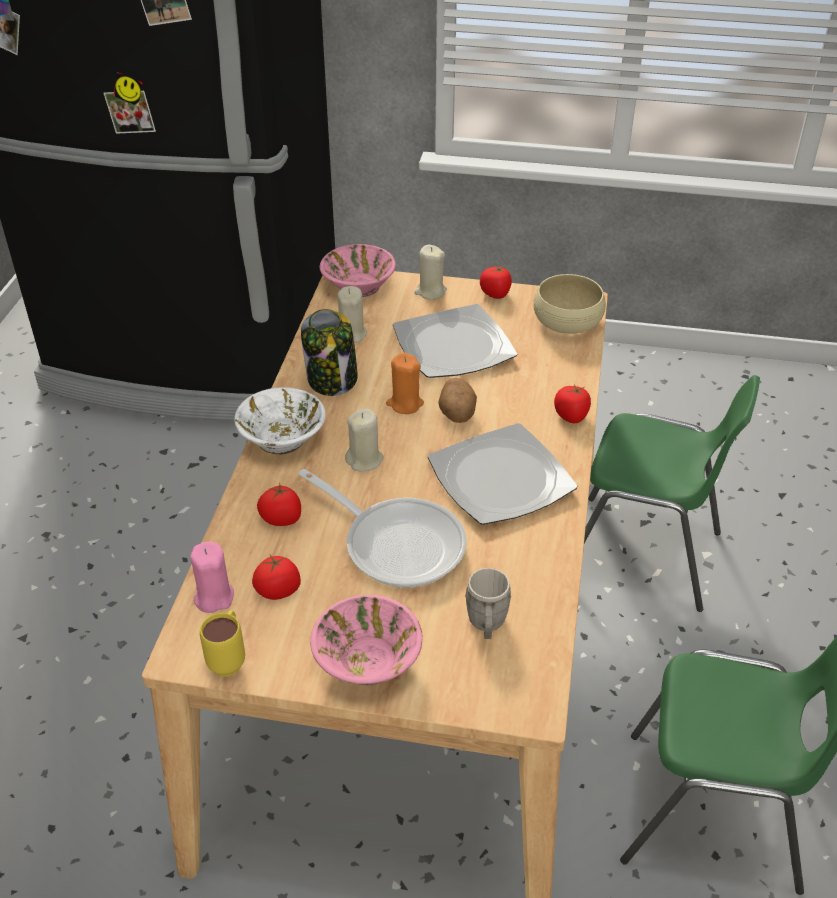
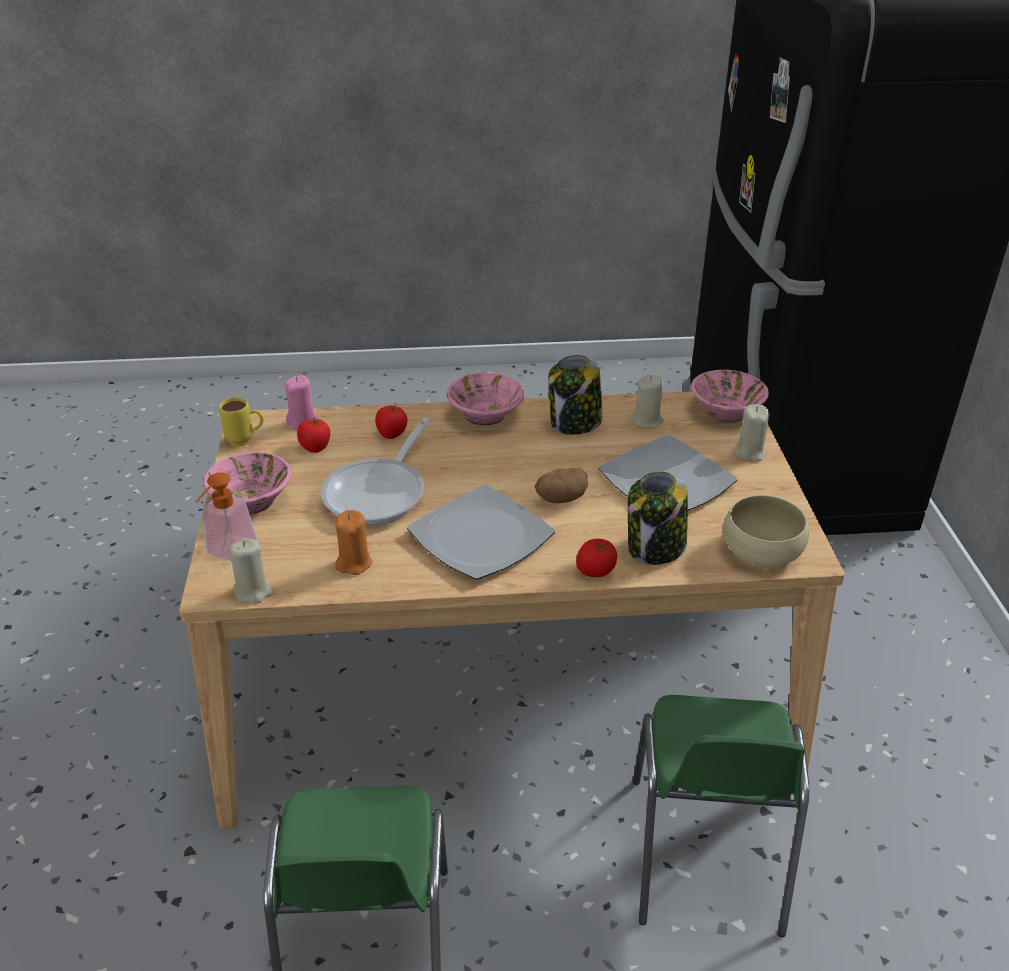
camera: 75 degrees right, 5 degrees down
white bowl [234,387,326,454] -> pink bowl [447,373,524,425]
beige candle [345,409,384,471] -> beige candle moved to [229,538,274,604]
orange candle [386,353,424,414] -> orange candle moved to [335,510,372,575]
grey mug [465,568,511,639] -> none
tomato [480,265,512,299] -> none
none -> soap dispenser [195,472,257,561]
none -> jar [628,472,688,565]

